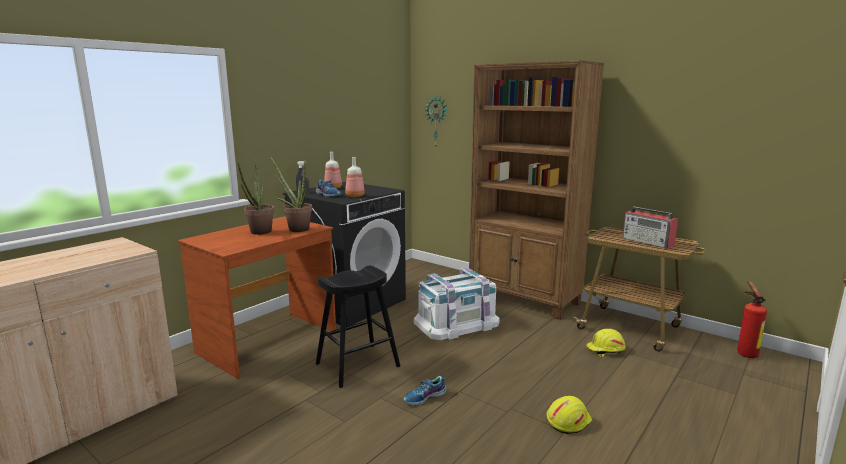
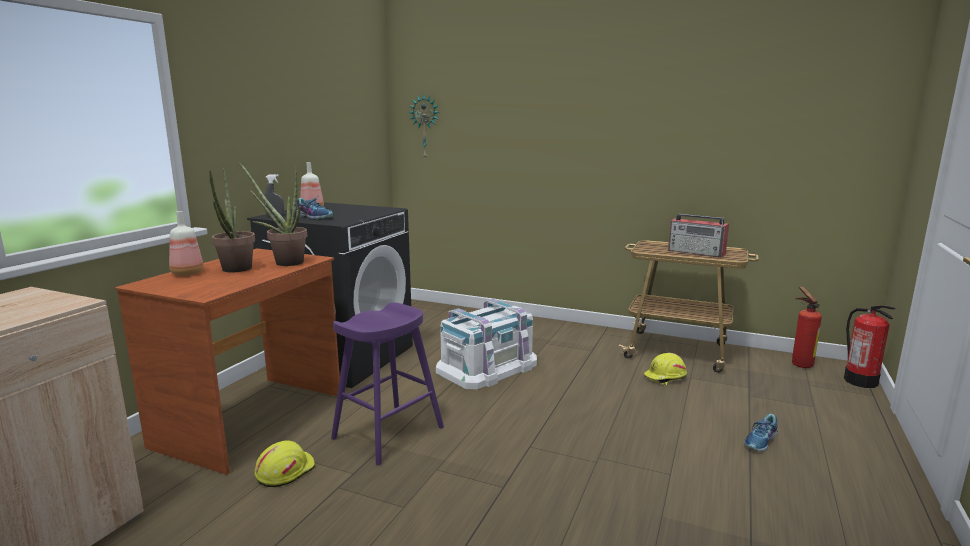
camera: 15 degrees left, 0 degrees up
black stool [316,266,400,388] -> purple stool [331,302,444,465]
bottle [345,157,365,197] -> bottle moved to [169,211,204,276]
shoe [403,376,446,406] -> shoe moved to [744,414,778,452]
brown bookcase [469,60,604,320] -> none
yellow hard hat [547,396,593,434] -> yellow hard hat moved to [255,440,316,488]
none -> fire extinguisher [844,305,895,388]

